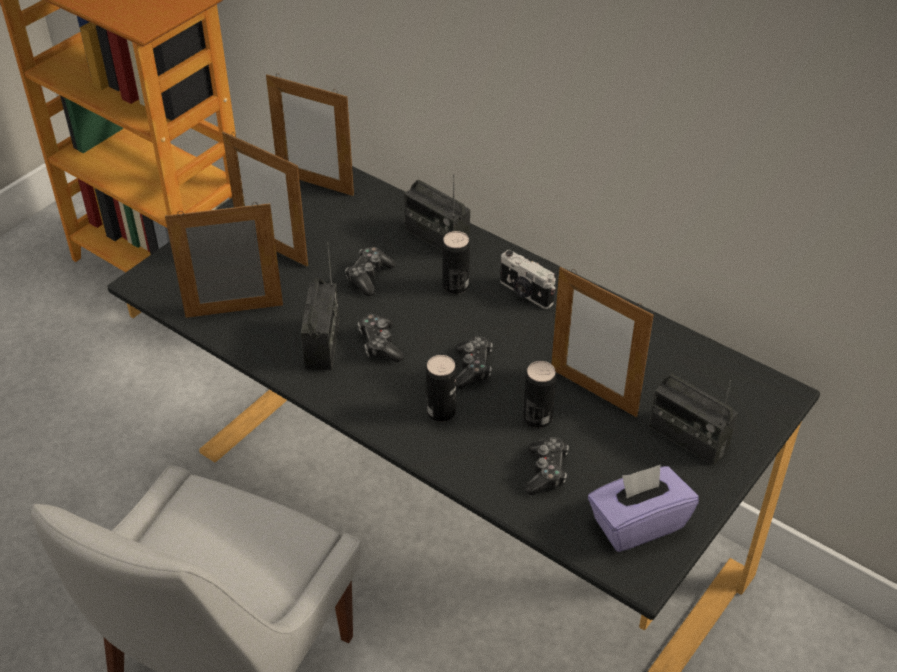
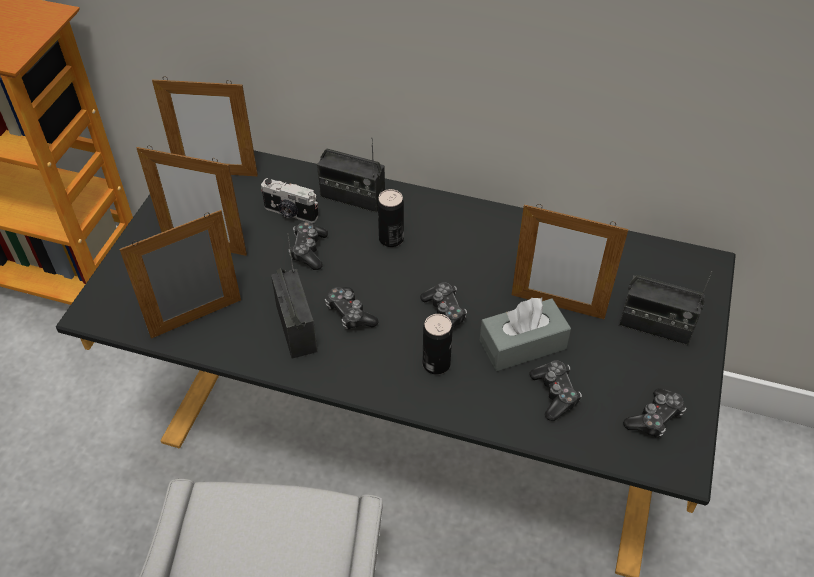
camera: 20 degrees left, 5 degrees up
camera [500,250,556,309] -> camera moved to [261,178,319,223]
can [523,361,556,428] -> grey tissue box [480,297,571,371]
purple tissue box [588,465,699,552] -> game controller [623,388,687,438]

